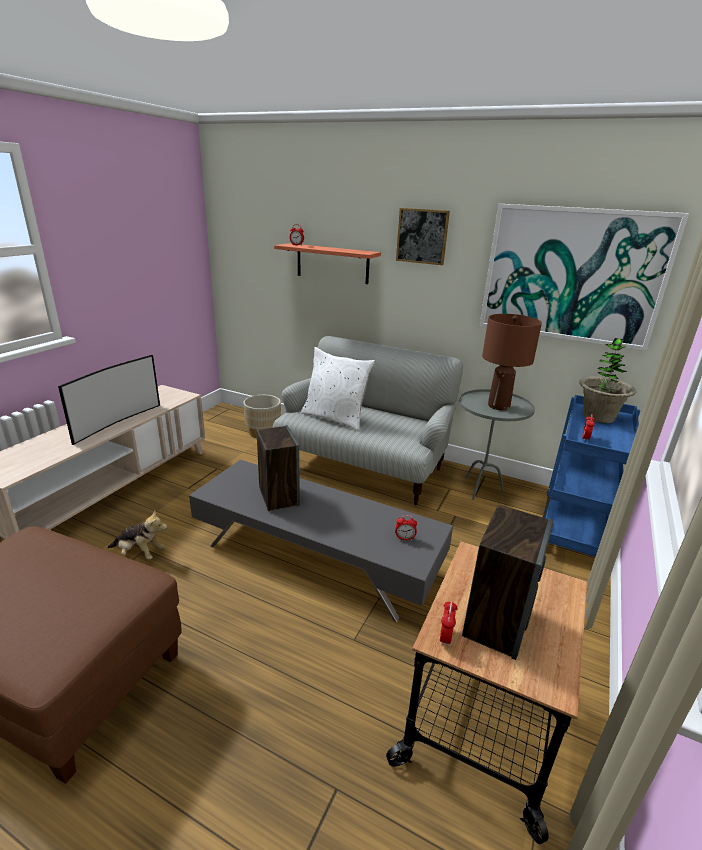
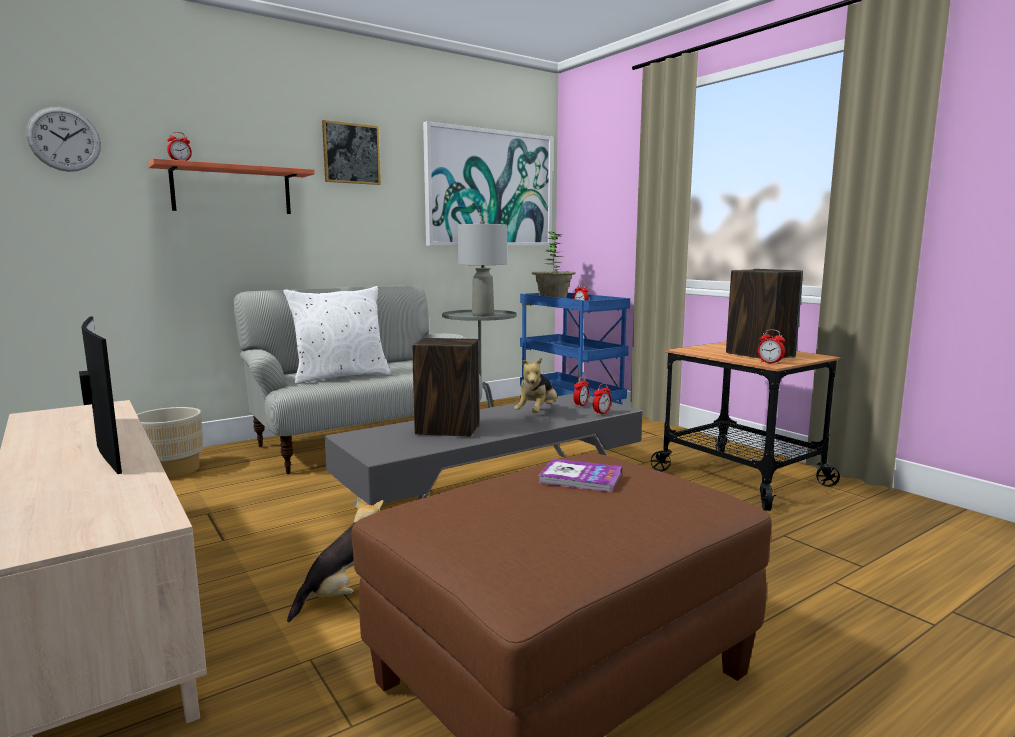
camera: 60 degrees left, 15 degrees down
brown table lamp [482,314,542,410] -> grey table lamp [458,221,507,317]
none -> wall clock [26,107,101,172]
none -> plush toy [514,357,557,413]
none -> book [538,458,622,492]
none -> alarm clock [593,383,611,415]

